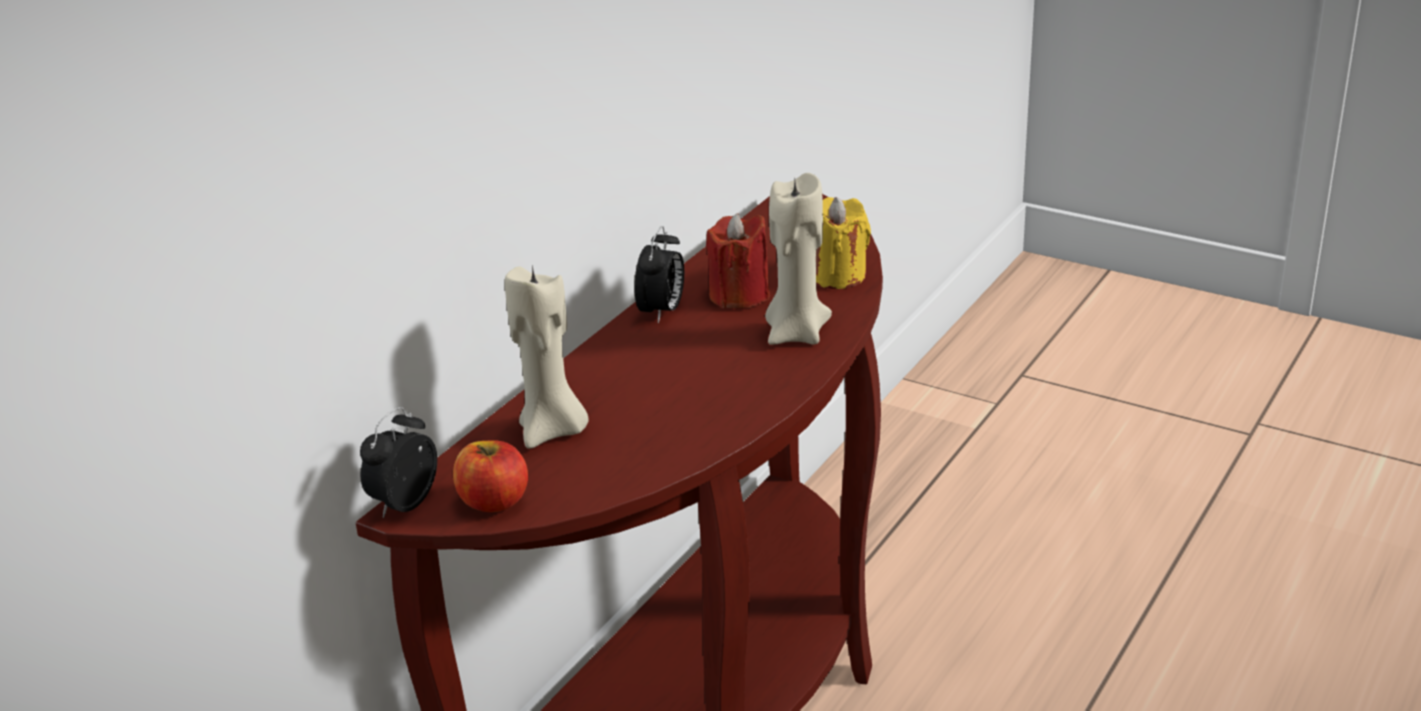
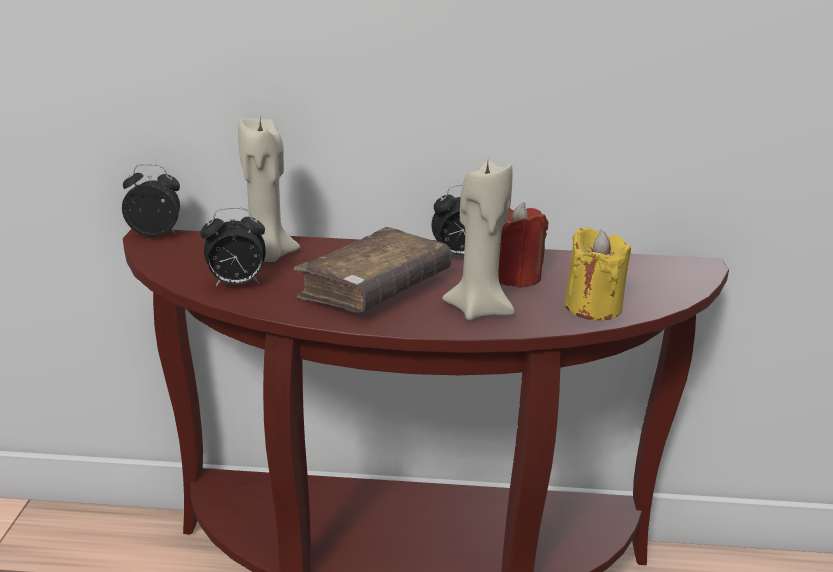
camera: 60 degrees right, 5 degrees down
apple [453,440,528,512] -> none
none -> alarm clock [200,207,266,286]
none -> brown book [294,227,452,313]

